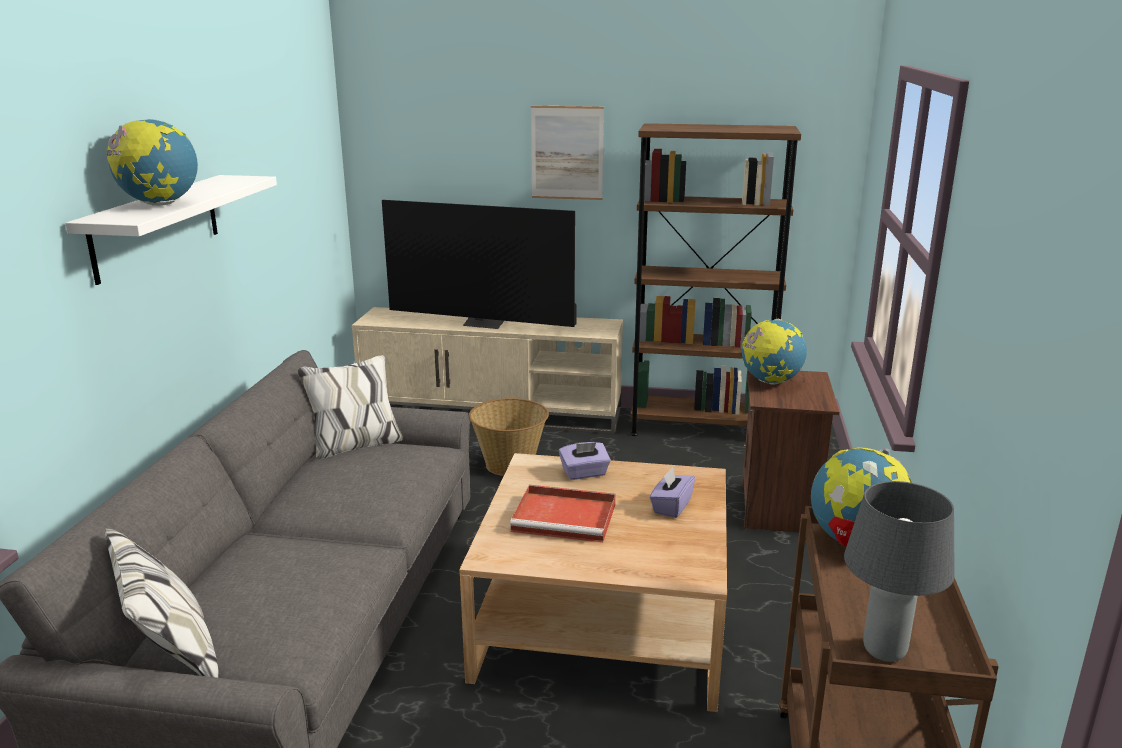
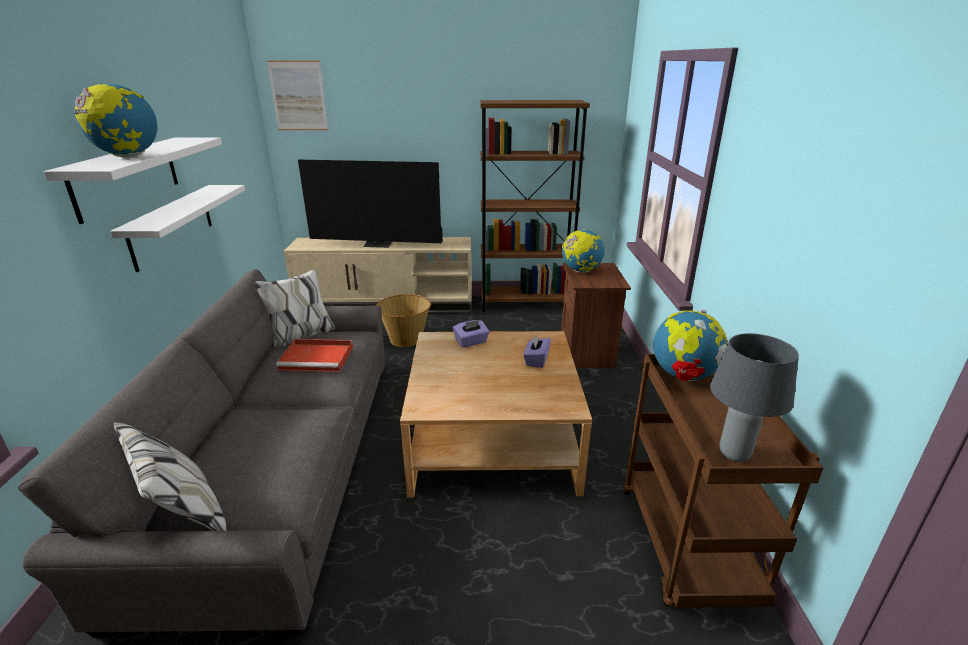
camera: 10 degrees left, 5 degrees up
red tray [510,485,616,543] -> red tray moved to [276,339,353,372]
picture [531,105,604,200] -> picture moved to [267,60,328,130]
none -> white shelf [110,185,245,272]

